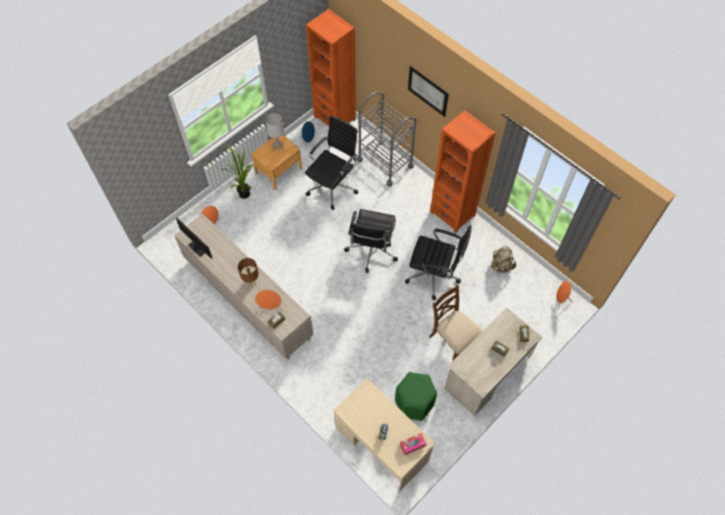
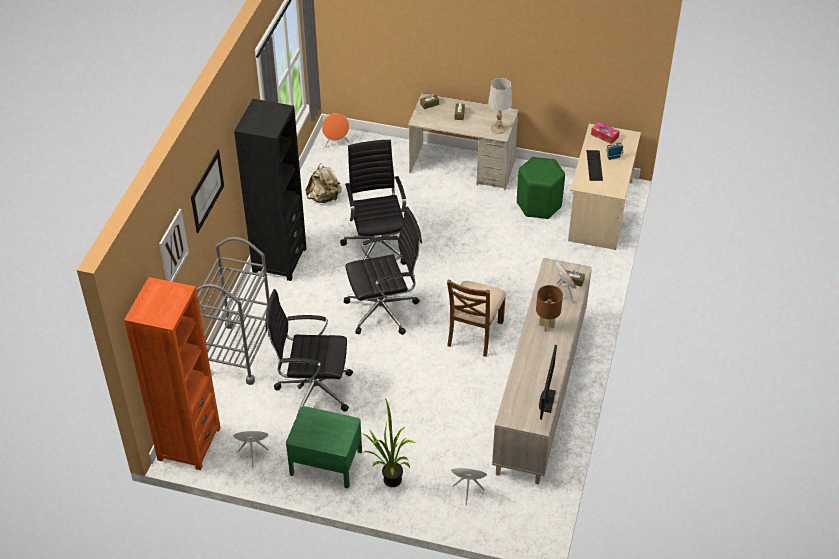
camera: 120 degrees left, 15 degrees down
brown nightstand [252,135,302,190] -> green nightstand [286,406,362,488]
white table lamp [266,113,284,151] -> white table lamp moved to [488,78,512,134]
brown chair [429,285,482,361] -> brown chair moved to [447,280,506,357]
orange bookcase [430,110,496,233] -> black bookcase [234,99,306,281]
none -> picture [159,209,189,282]
none -> keyboard [587,150,603,181]

